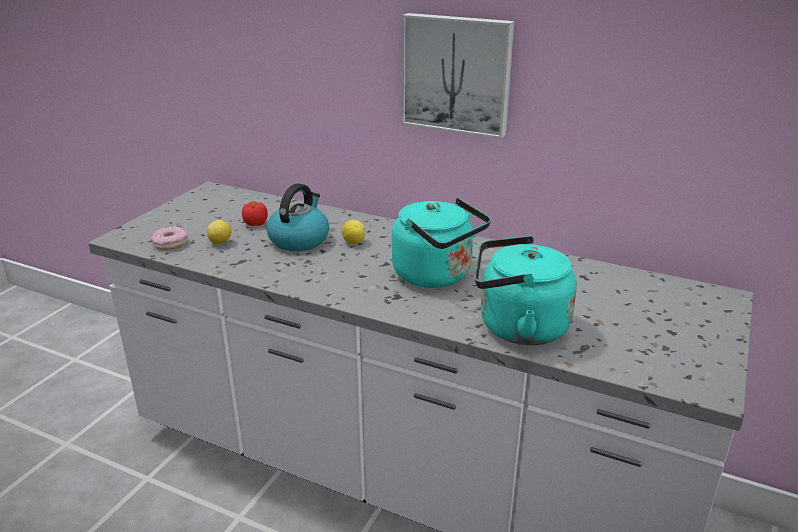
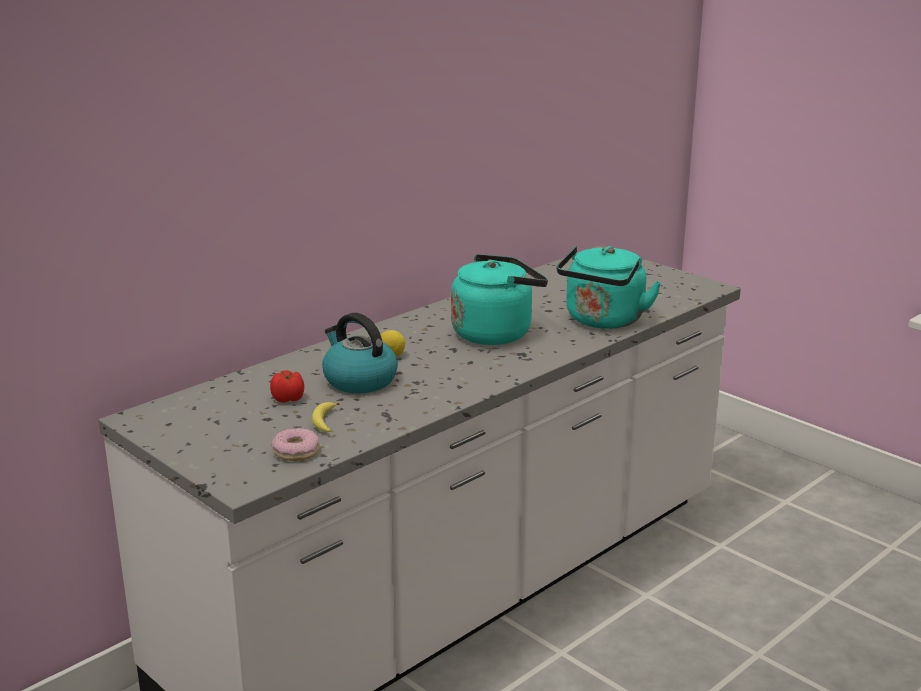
camera: 70 degrees left, 5 degrees down
lemon [207,220,231,244] -> banana [312,402,340,432]
picture [402,13,514,139] -> none

